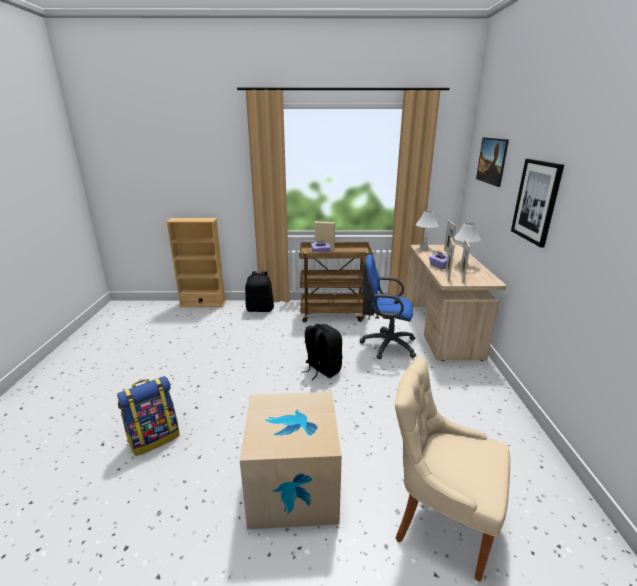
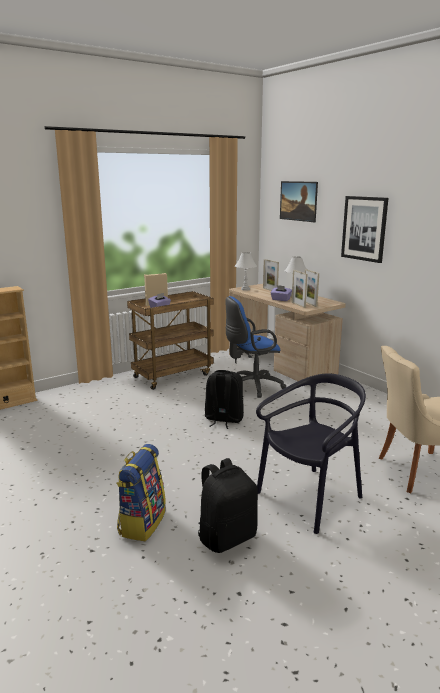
camera: 35 degrees left, 5 degrees down
cardboard box [240,392,342,529] -> black chair [256,373,366,534]
black backpack [245,271,274,312] -> black backpack moved to [198,458,258,553]

